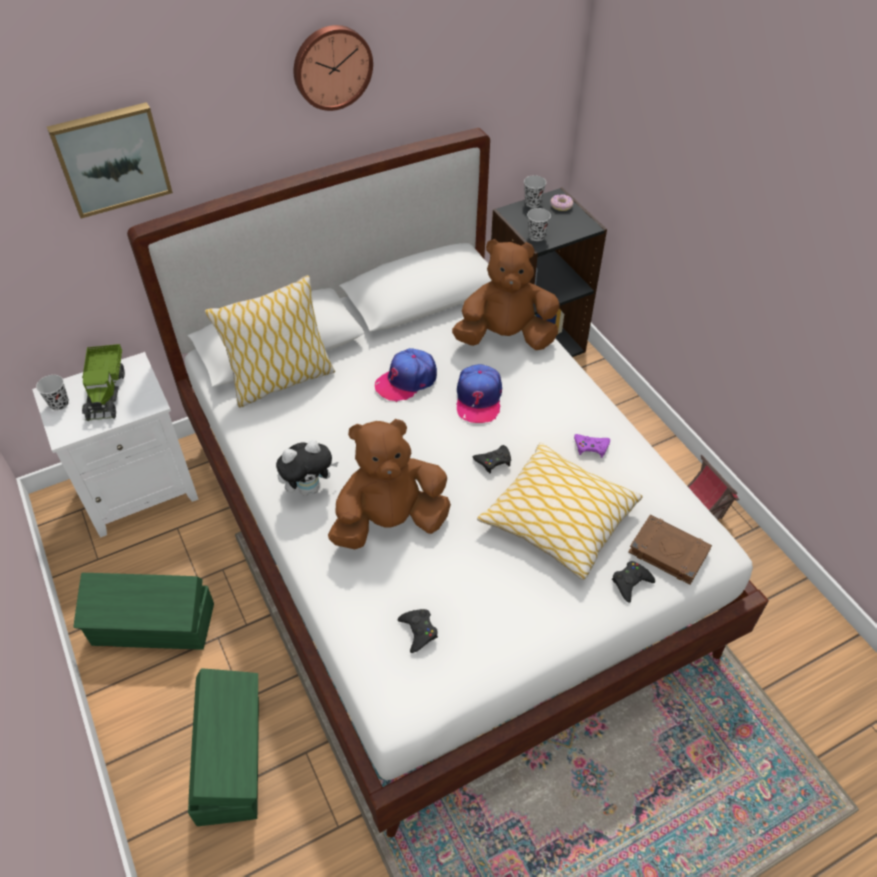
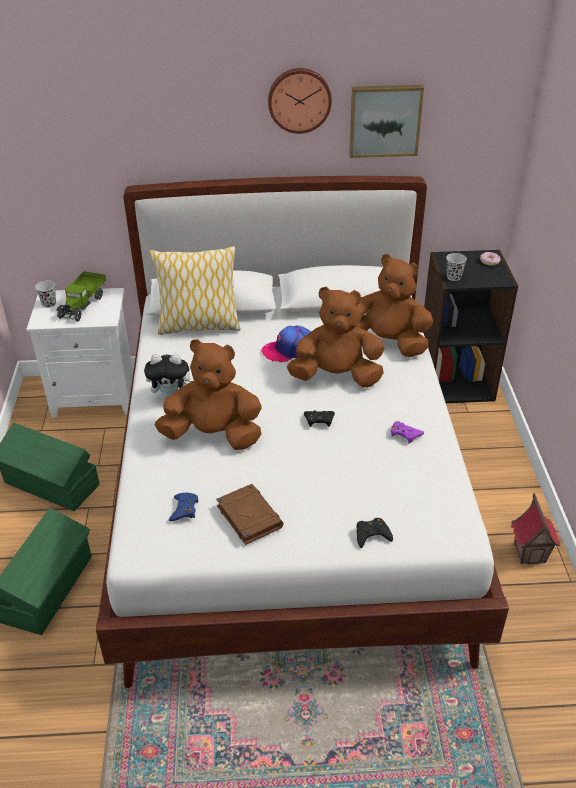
camera: 25 degrees right, 10 degrees down
picture [47,102,173,218] -> picture moved to [349,85,424,158]
black game controller [398,609,438,653] -> blue game controller [169,493,198,521]
cap [456,364,502,423] -> brown plush toy [287,287,384,387]
pillow [477,443,643,580] -> none
black cup [524,175,546,208] -> none
brown book [628,515,712,585] -> brown book moved to [216,484,284,545]

